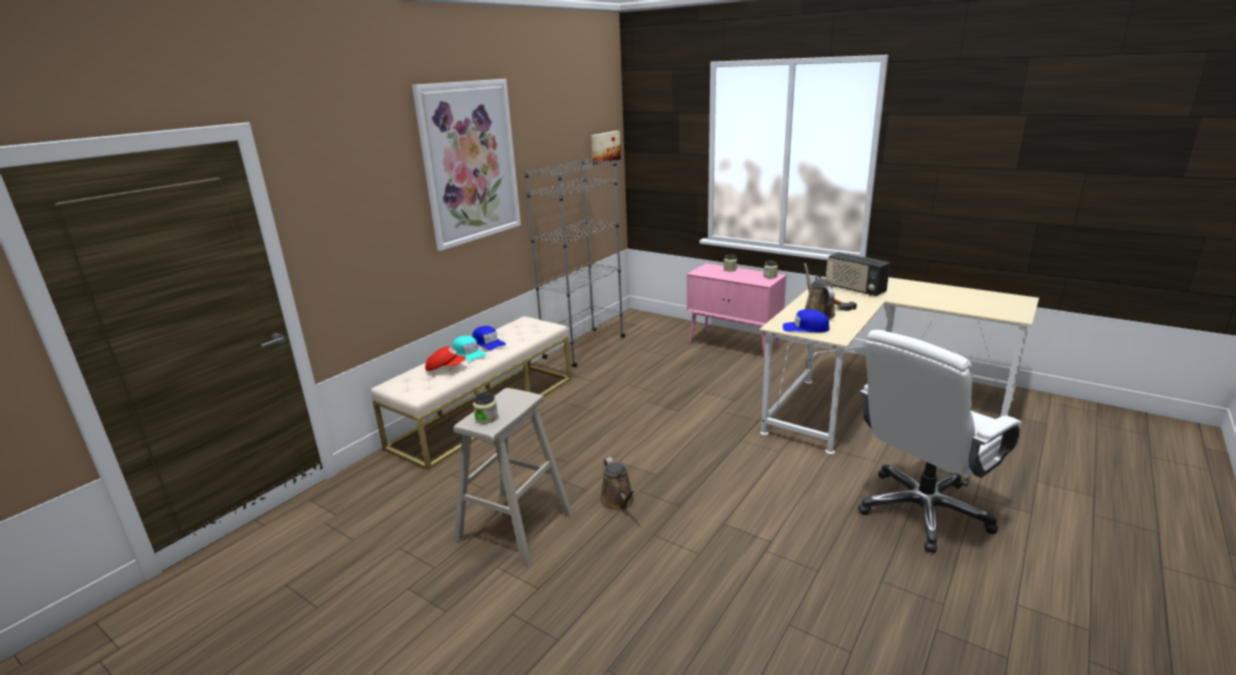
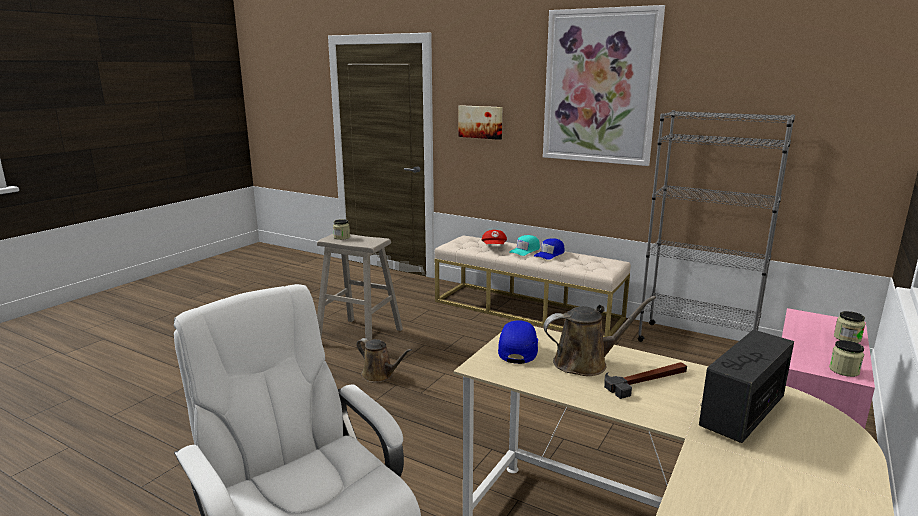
camera: 85 degrees right, 5 degrees down
picture [591,131,621,165] -> picture moved to [459,105,502,140]
brown watering can [600,457,636,511] -> brown watering can turned 120 degrees counterclockwise [357,338,412,383]

